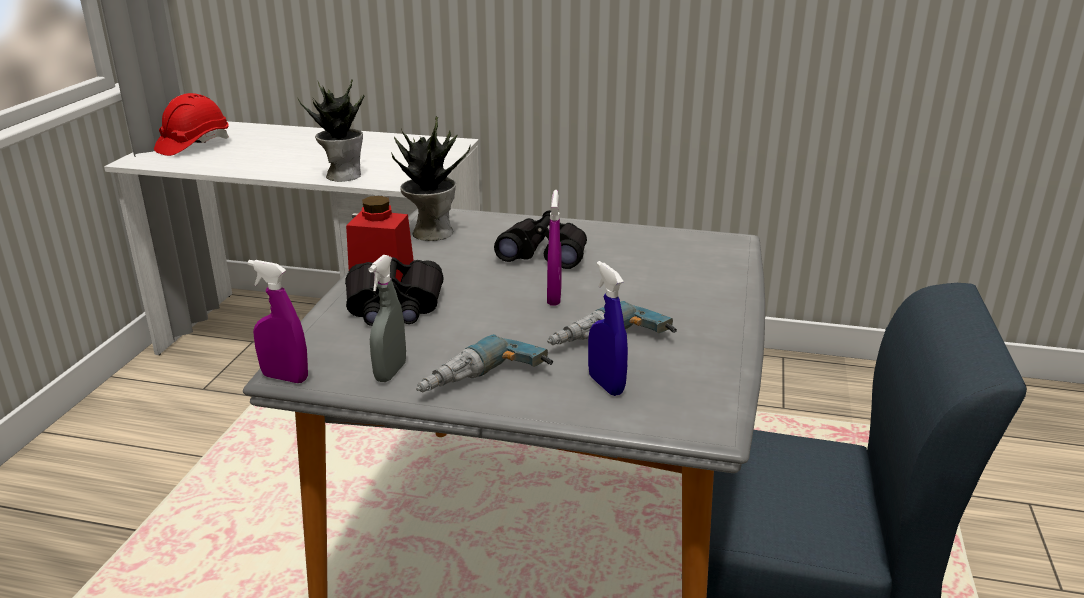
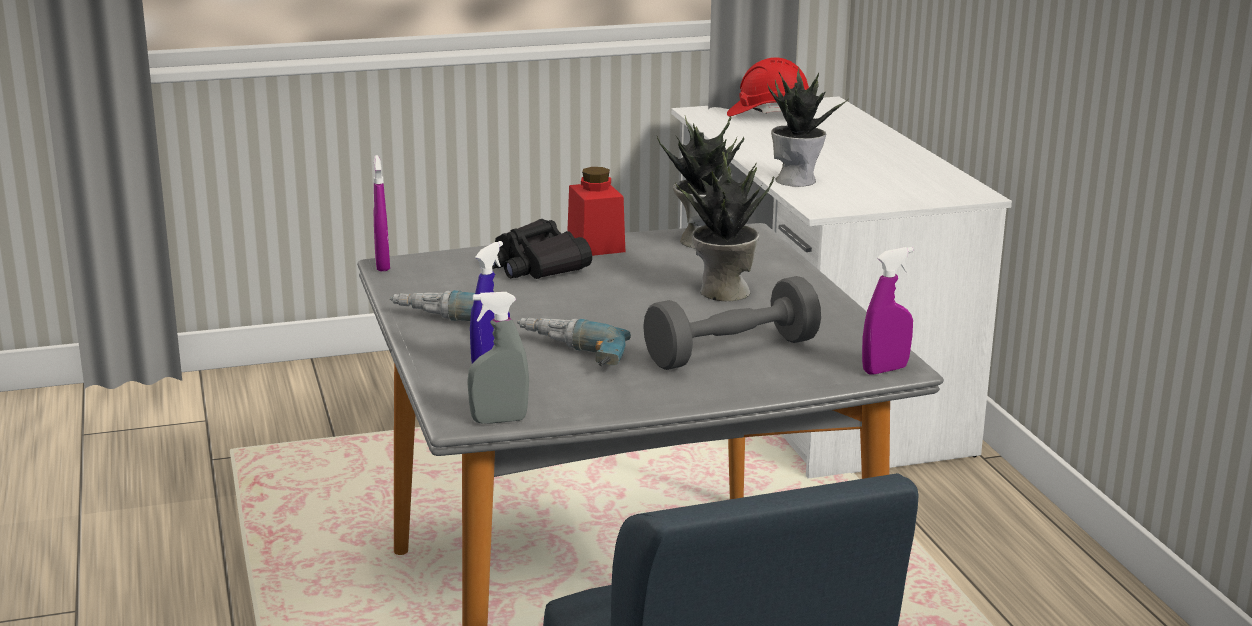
camera: 60 degrees right, 5 degrees down
grey spray bottle [368,255,406,382] -> grey spray bottle moved to [467,292,529,423]
black binoculars [494,210,587,269] -> potted plant [675,151,774,301]
purple spray bottle [547,190,562,306] -> purple spray bottle moved to [862,247,913,375]
none -> grey dumbbell [643,276,821,370]

